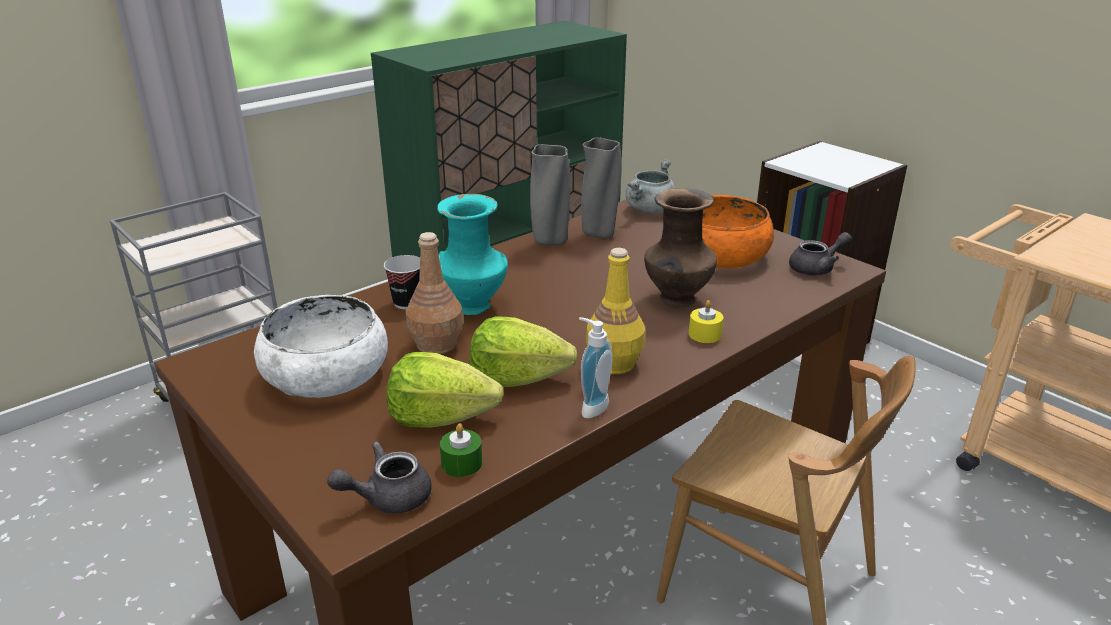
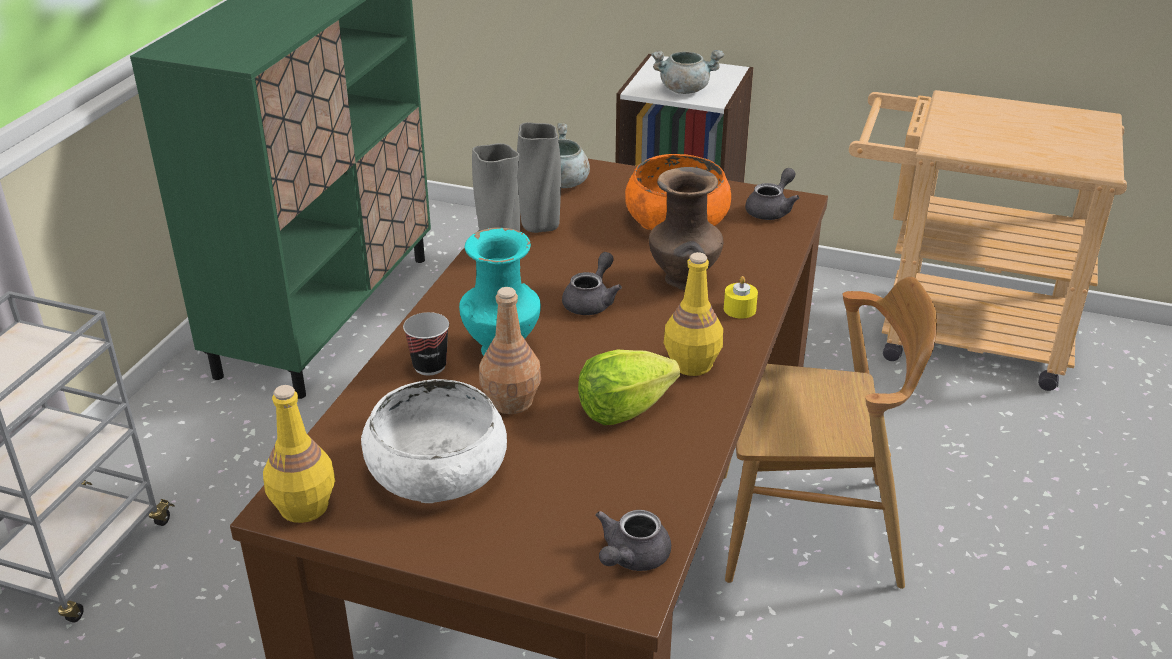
camera: 30 degrees left, 5 degrees up
lettuce [386,352,503,428] -> none
green candle [440,423,482,477] -> none
soap dispenser [579,317,612,418] -> none
none -> yellow bottle [263,385,335,523]
none -> grey teapot [562,252,622,315]
none -> grey cooking pot [651,50,724,94]

